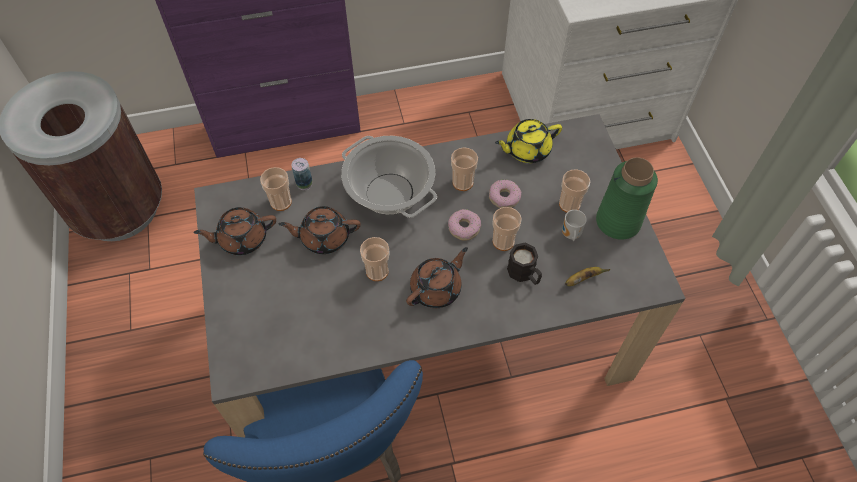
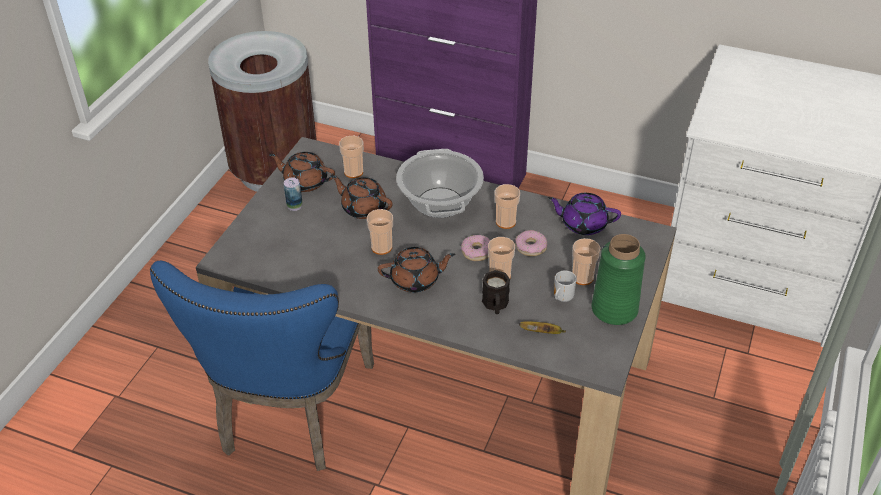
camera: 35 degrees right, 15 degrees down
can [292,158,313,190] -> can moved to [284,177,303,211]
yellow teapot [495,119,562,163] -> purple teapot [548,193,621,235]

